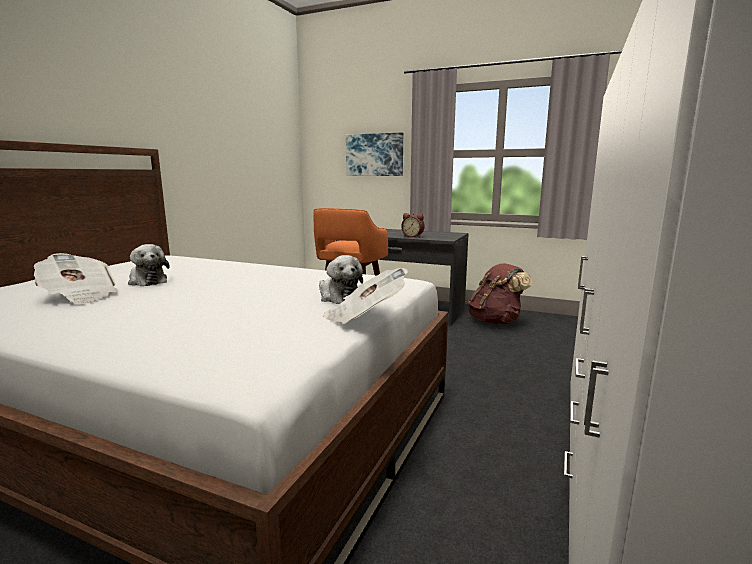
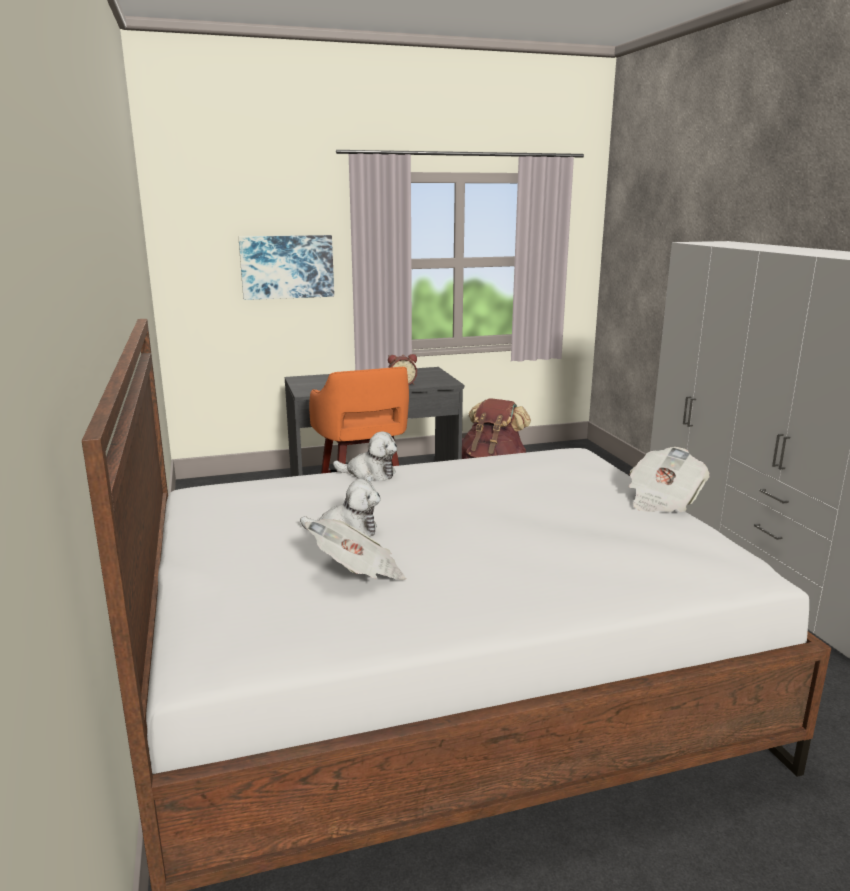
camera: 40 degrees left, 5 degrees up
plush toy [319,255,363,304] -> plush toy moved to [333,431,397,481]

